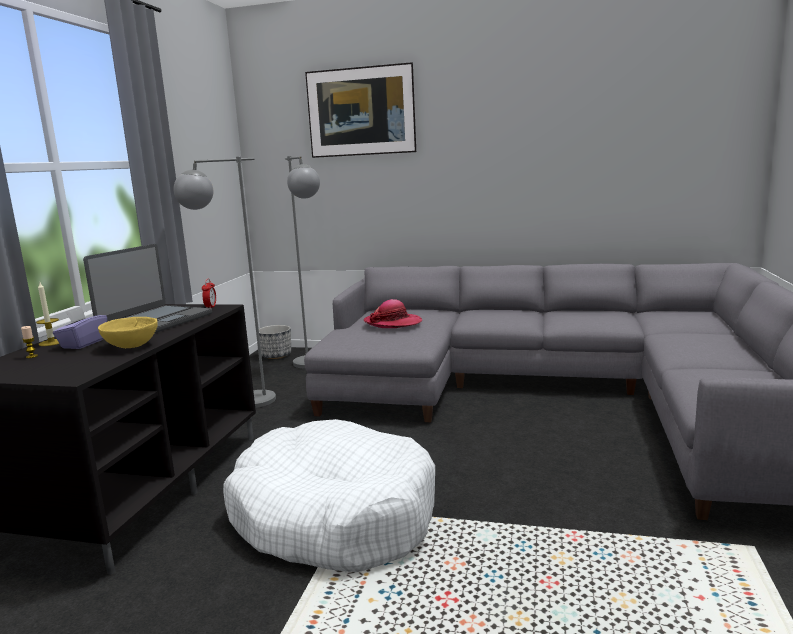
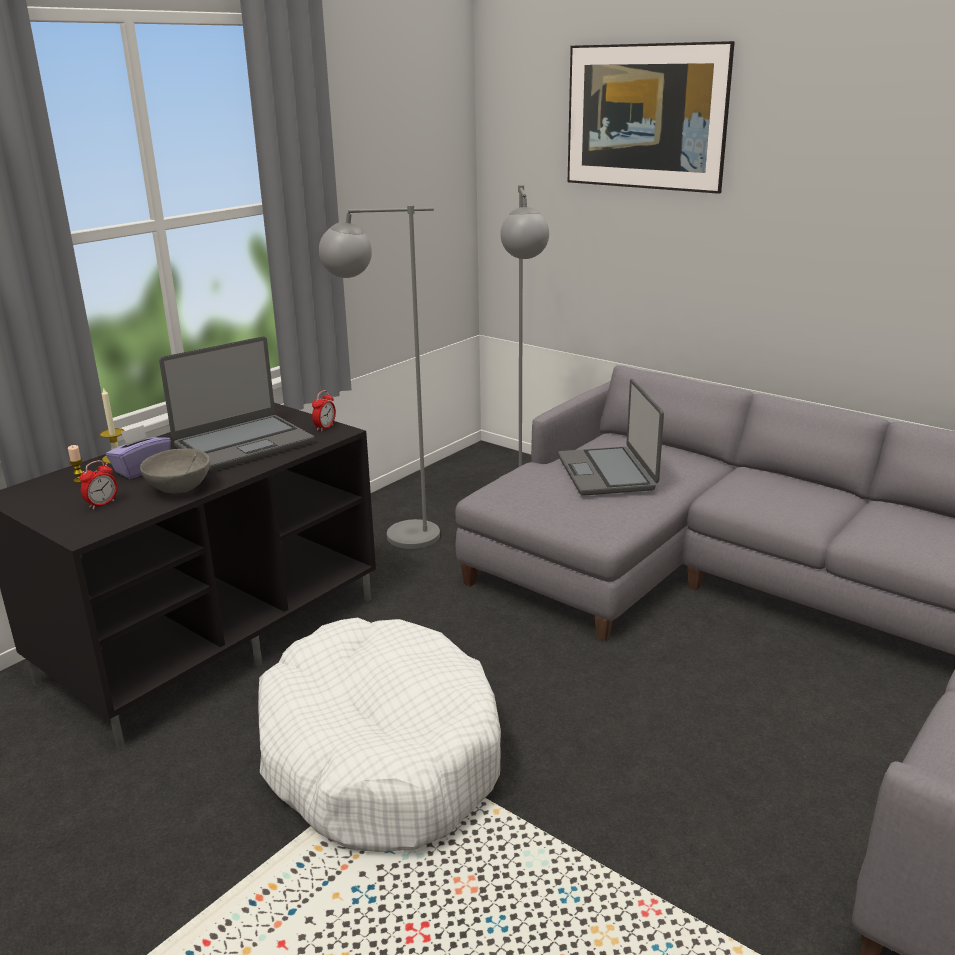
camera: 25 degrees right, 10 degrees up
yellow bowl [98,317,158,348] -> grey bowl [140,449,210,493]
planter [259,325,291,359] -> none
hat [364,299,422,328] -> laptop [558,379,664,496]
none -> alarm clock [80,460,117,509]

